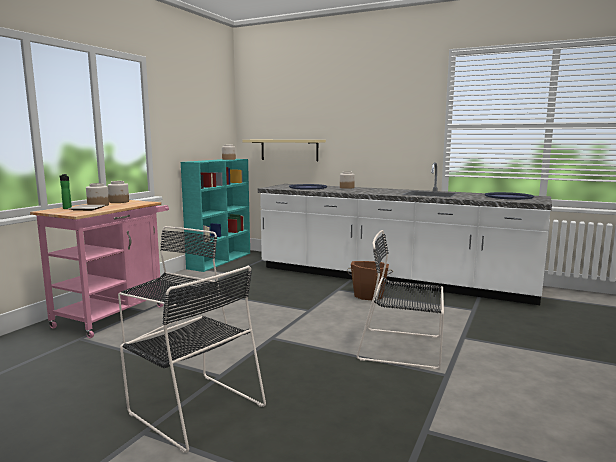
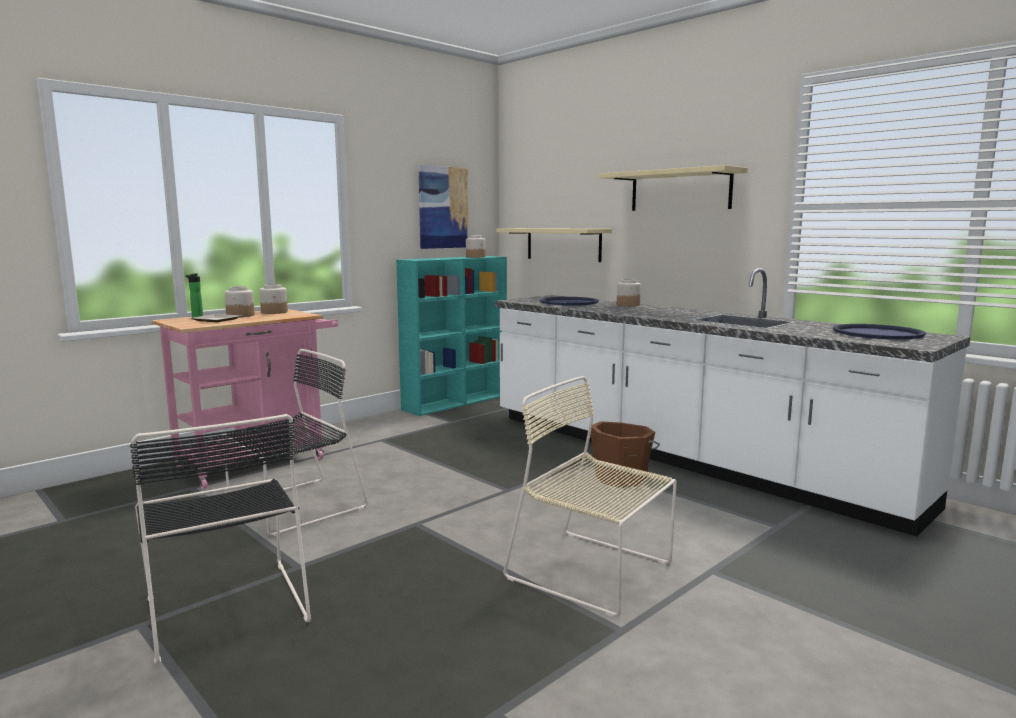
camera: 20 degrees right, 0 degrees up
black chair [356,230,444,369] -> beige chair [503,376,677,617]
none -> picture [418,165,468,249]
none -> beige shelf [598,165,748,211]

